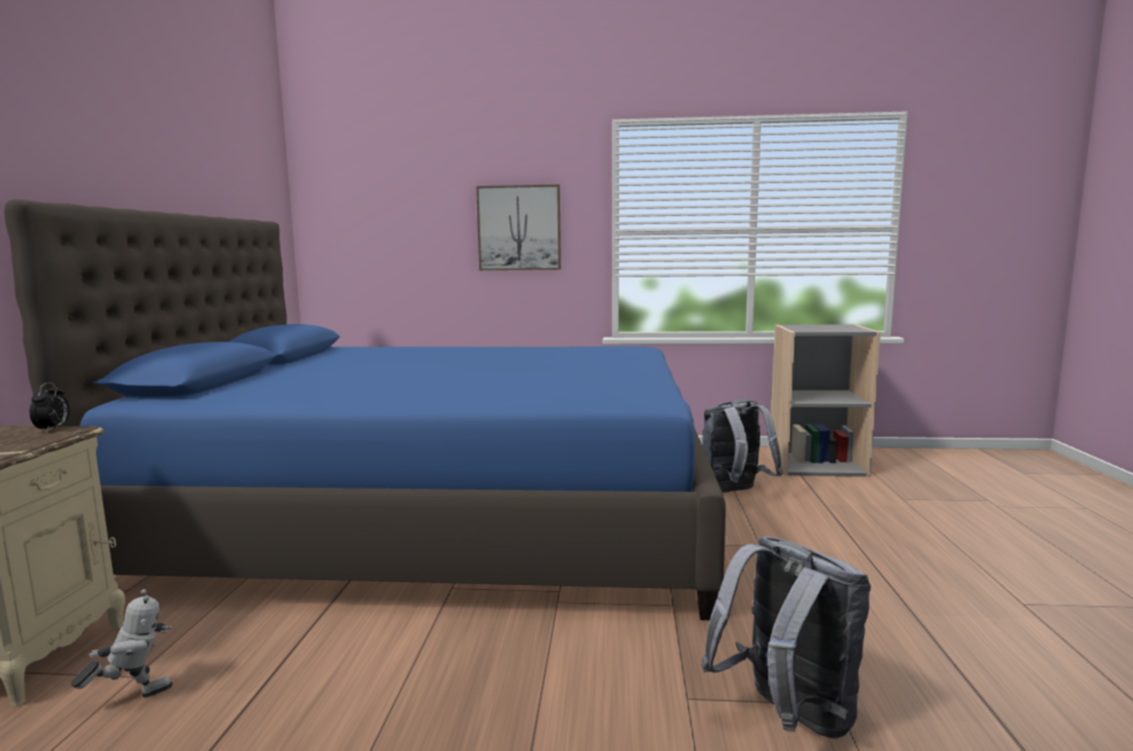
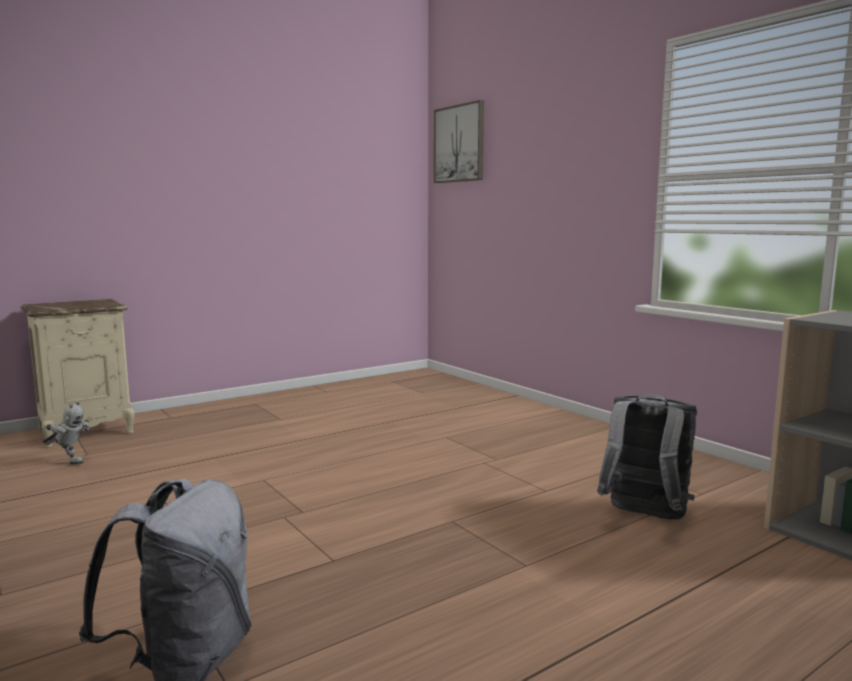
camera: 50 degrees right, 0 degrees up
blue bed [4,199,726,620] -> none
alarm clock [29,382,69,432] -> none
picture [476,184,561,270] -> picture moved to [434,100,484,183]

